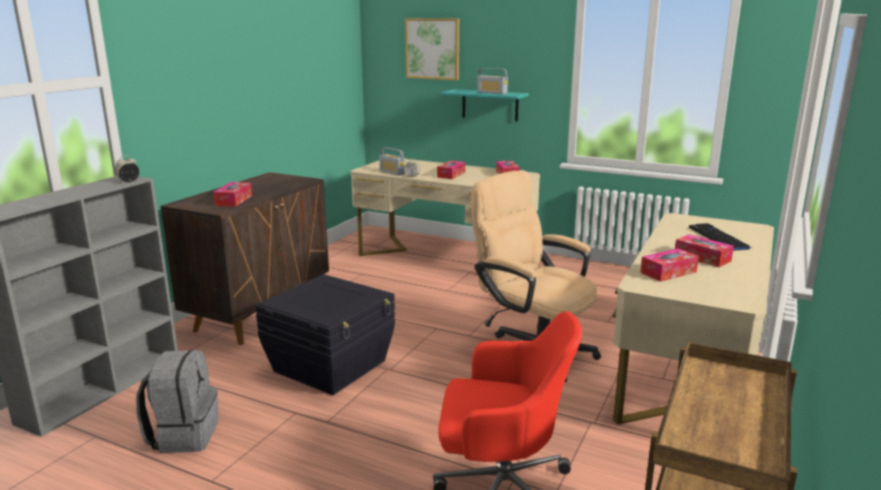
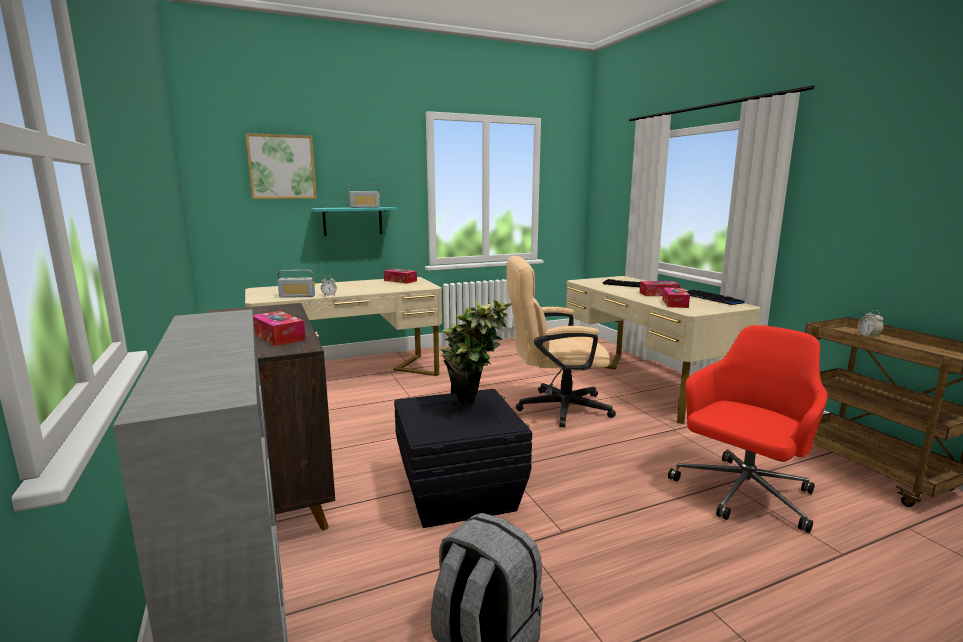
camera: 50 degrees left, 5 degrees down
alarm clock [115,155,139,182] -> alarm clock moved to [858,310,884,338]
tissue box [437,161,465,179] -> none
none -> potted plant [439,300,512,405]
none -> keyboard [686,290,745,305]

